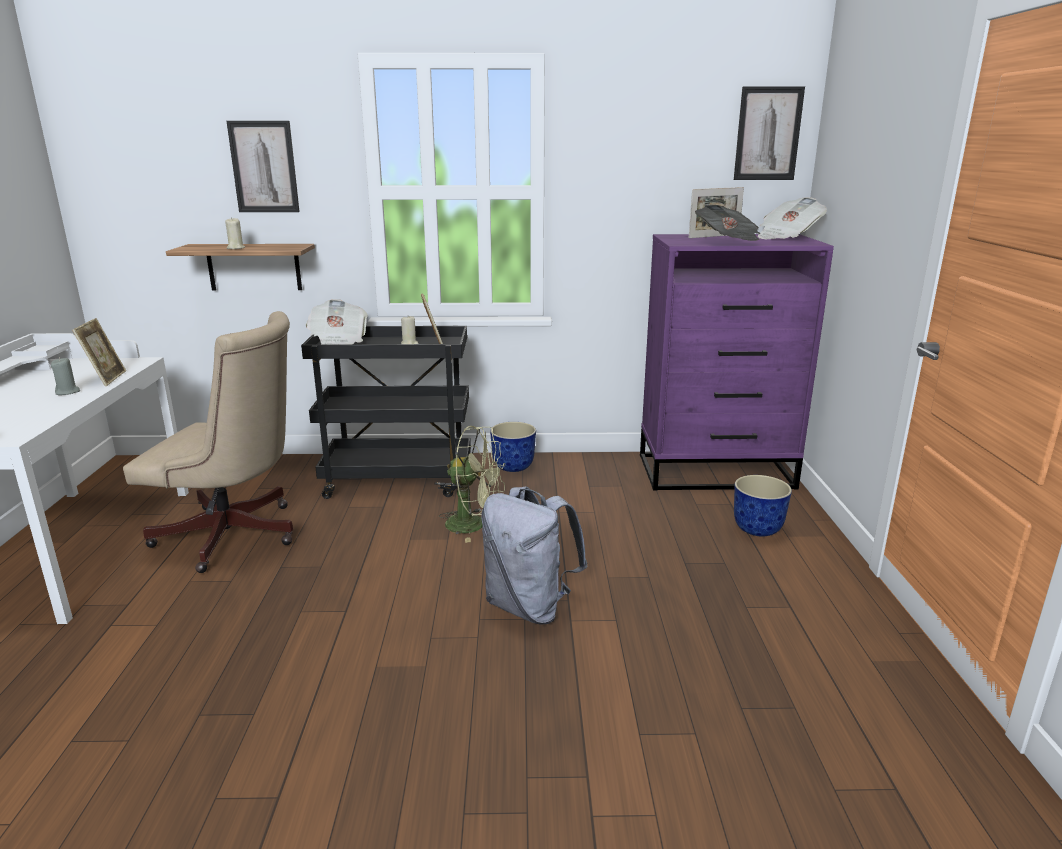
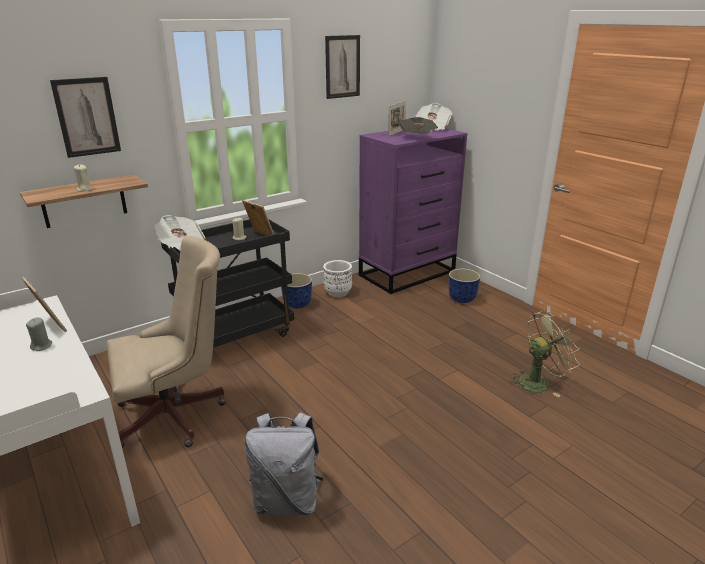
camera: 35 degrees left, 5 degrees up
green fan [439,426,505,543] -> green fan moved to [509,310,580,397]
grey backpack [481,487,588,624] -> grey backpack moved to [245,412,323,516]
picture [734,86,805,180] -> picture moved to [325,35,360,99]
none -> white planter [323,260,352,297]

